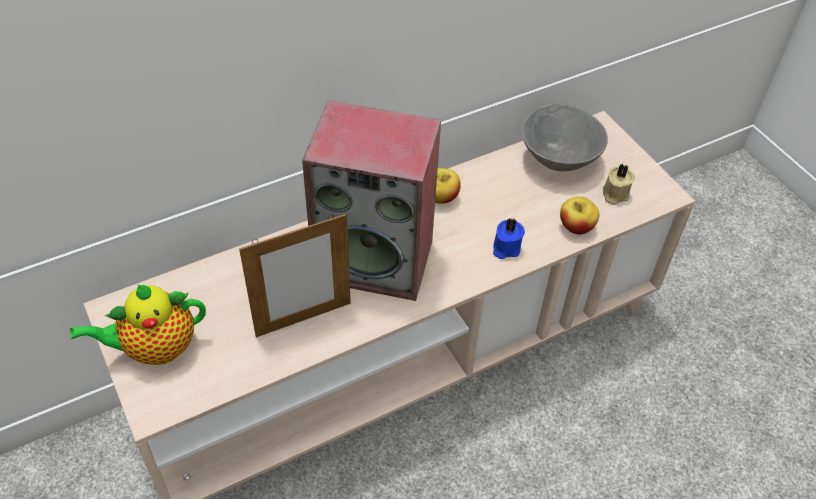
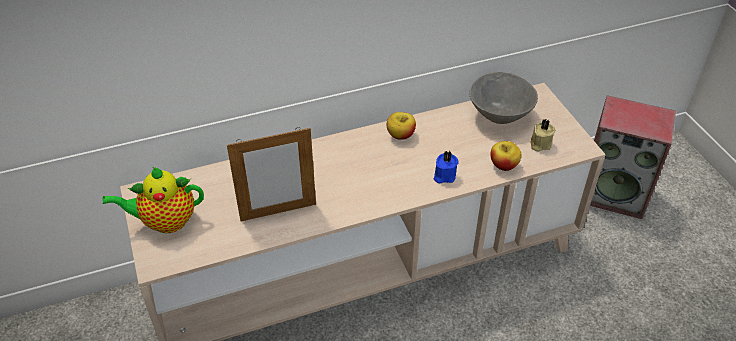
camera: 10 degrees right, 5 degrees down
speaker [302,101,441,301] -> speaker moved to [590,95,676,219]

